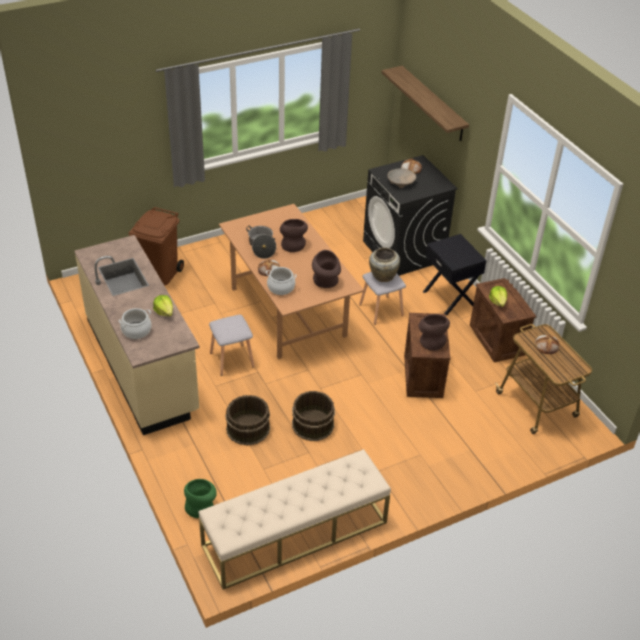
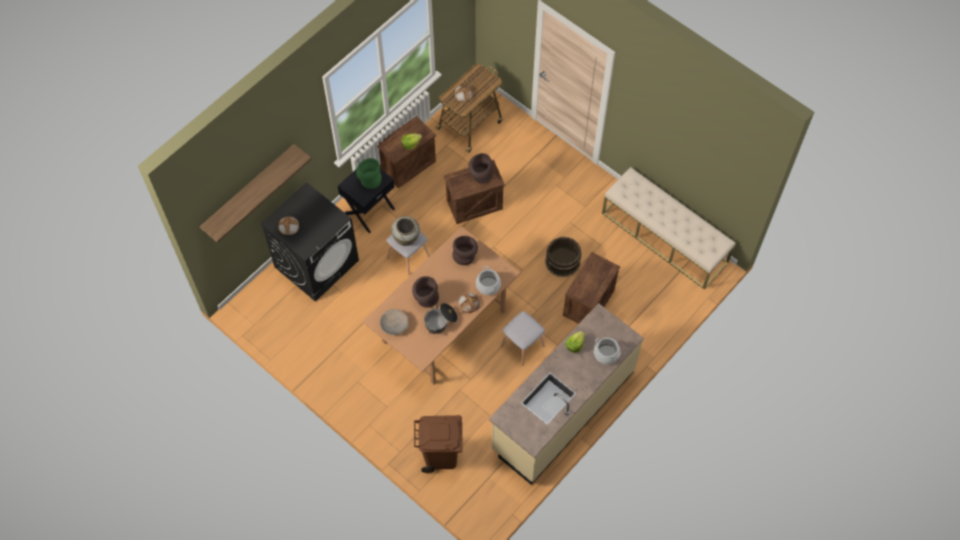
camera: 110 degrees left, 20 degrees up
green vase [184,479,217,518] -> green vase moved to [356,158,382,189]
brown bucket [225,395,270,445] -> crate [563,252,620,324]
beige bowl [388,168,416,188] -> beige bowl moved to [380,309,409,335]

